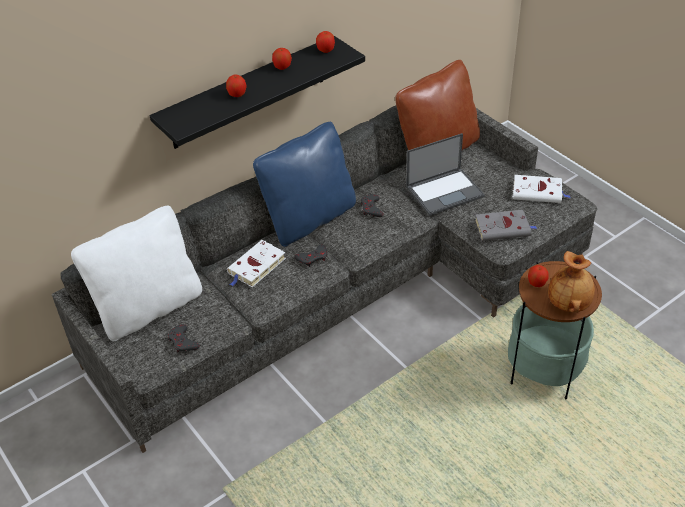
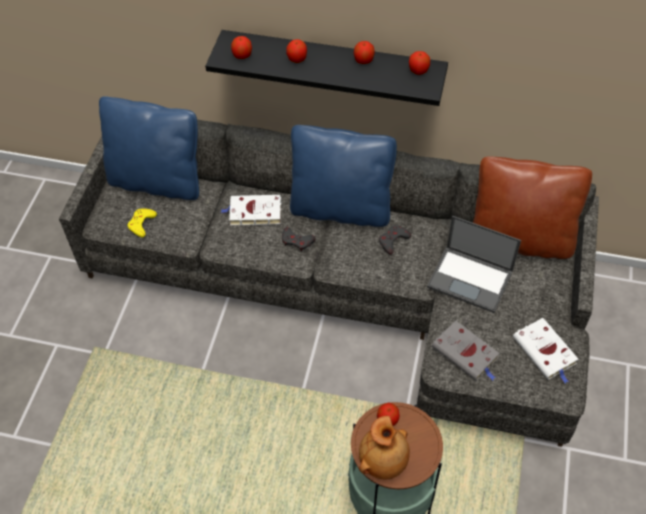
camera: 50 degrees right, 10 degrees up
white pillow [71,206,202,341] -> blue pillow [99,96,199,200]
grey game controller [168,324,200,352] -> yellow game controller [128,209,157,237]
none -> apple [231,36,252,59]

